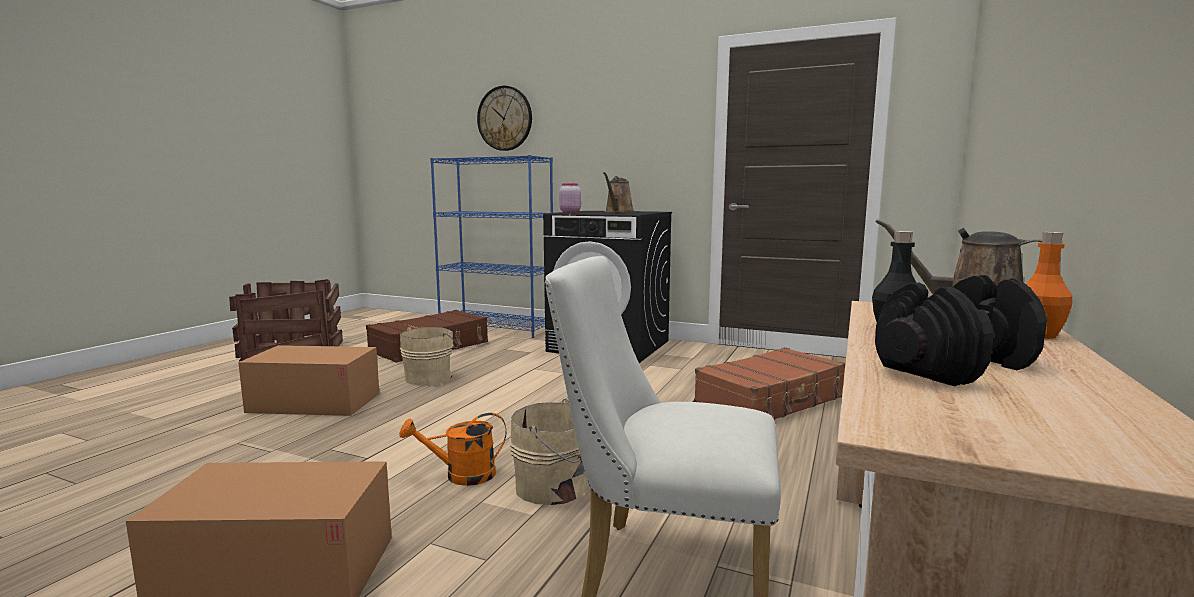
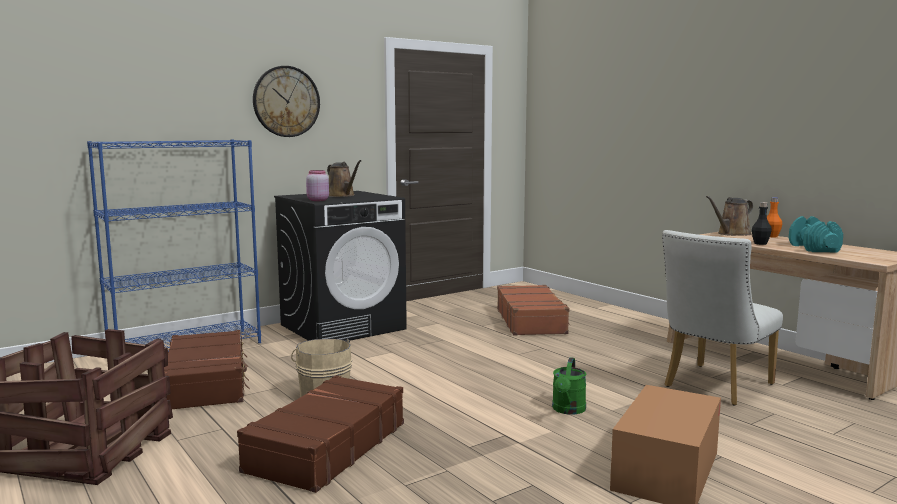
camera: 60 degrees left, 0 degrees up
cardboard box [238,345,379,416] -> brown suitcase [237,375,404,493]
orange watering can [399,413,506,486] -> green watering can [552,357,586,415]
wall clock [477,86,532,151] -> wall clock moved to [253,66,320,137]
beige bucket [510,399,587,505] -> none
black dumbbell [875,275,1047,386] -> turquoise dumbbell [789,216,843,252]

